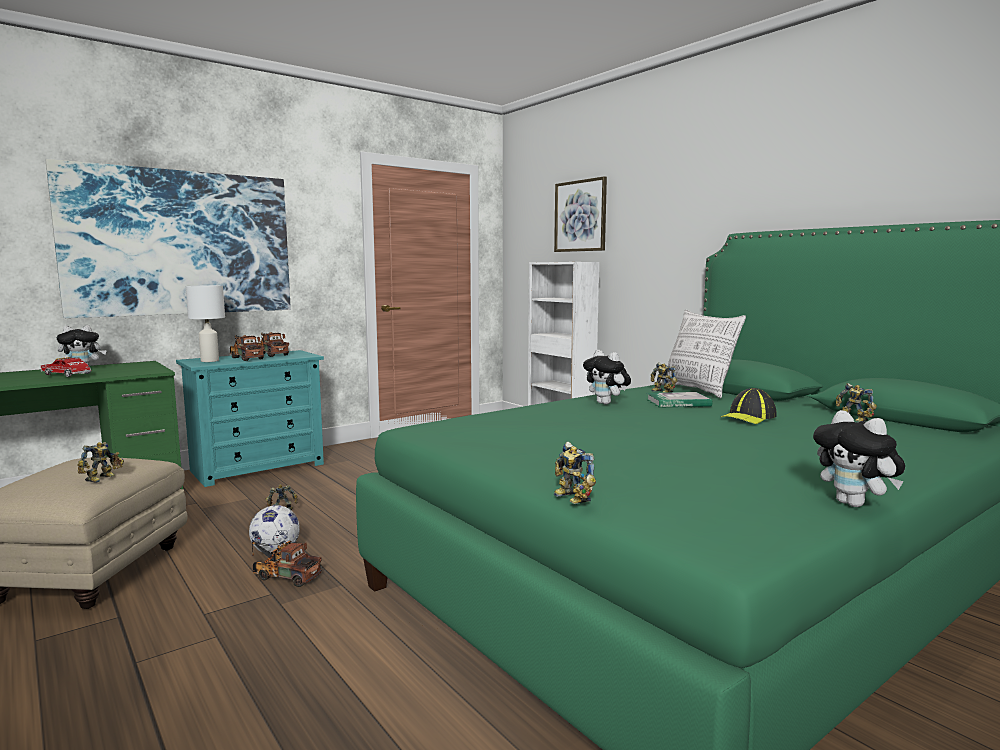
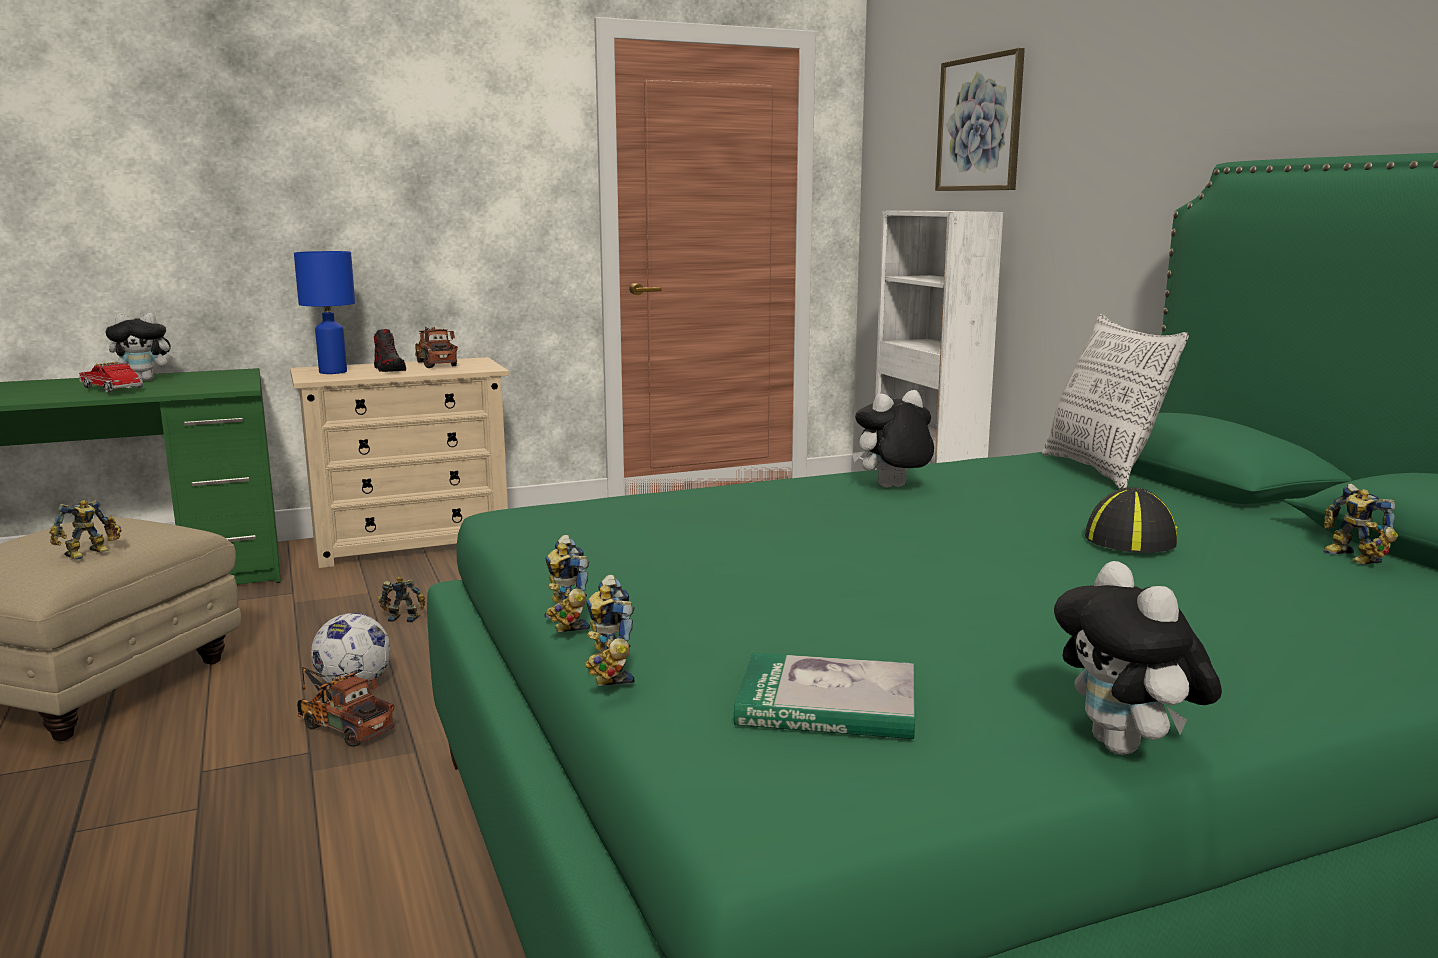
camera: 15 degrees right, 5 degrees up
picture [46,159,291,318] -> none
turquoise dresser [176,350,324,487] -> beige dresser [290,357,509,568]
white table lamp [186,285,225,362] -> blue table lamp [294,251,355,374]
toy truck [230,335,265,361] -> shoe [374,329,406,372]
plush toy [583,350,631,405] -> plush toy turned 90 degrees clockwise [852,390,934,487]
book [646,392,712,408] -> book moved to [734,652,915,739]
toy robot [651,362,678,393] -> toy robot moved to [544,535,590,632]
cap [721,388,777,424] -> cap turned 150 degrees clockwise [1085,487,1177,553]

